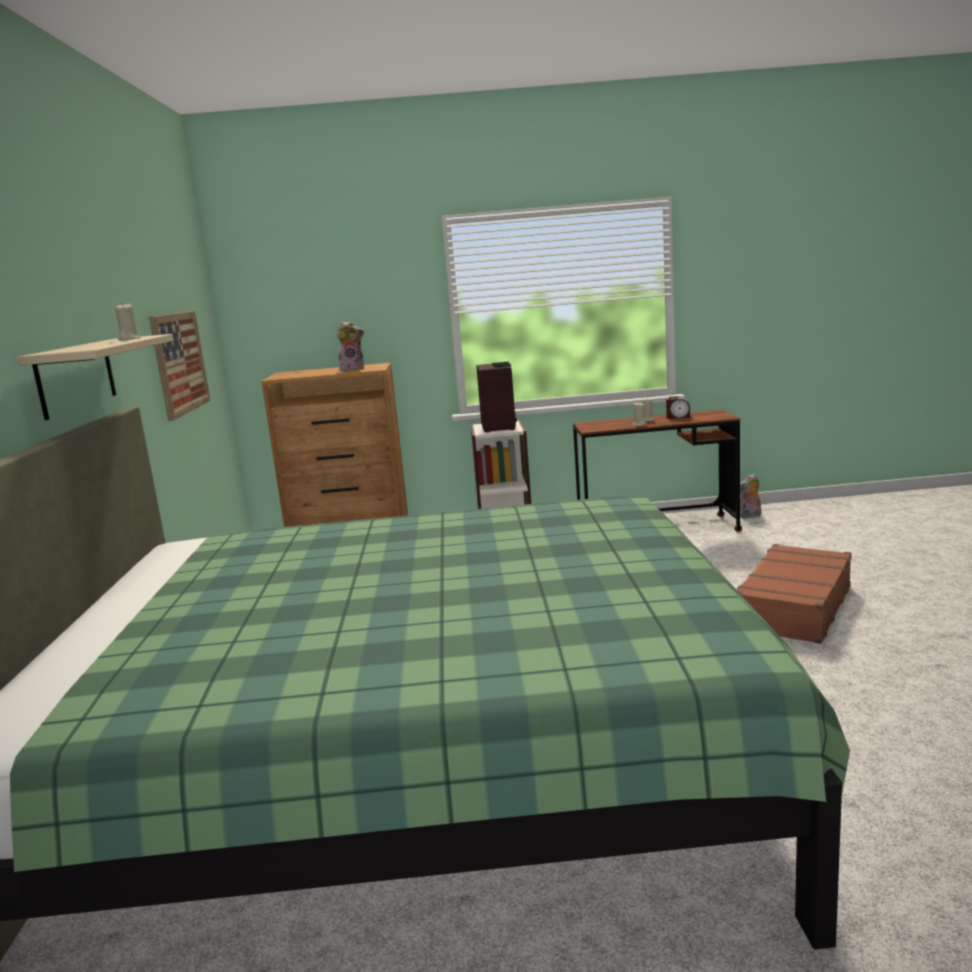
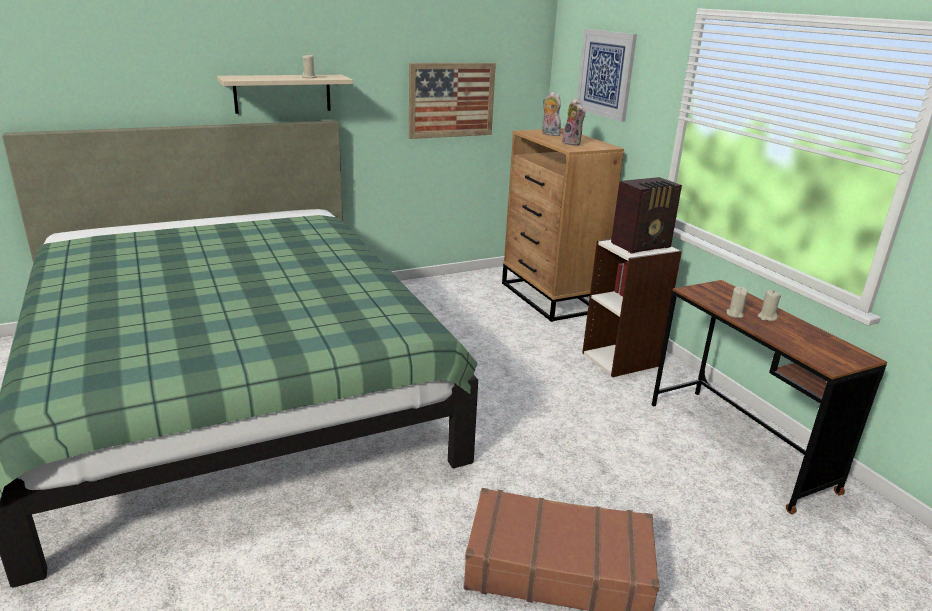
camera: 65 degrees right, 10 degrees up
alarm clock [666,396,690,419] -> none
plush toy [740,474,761,518] -> plush toy moved to [542,92,561,136]
none -> picture [577,29,637,122]

